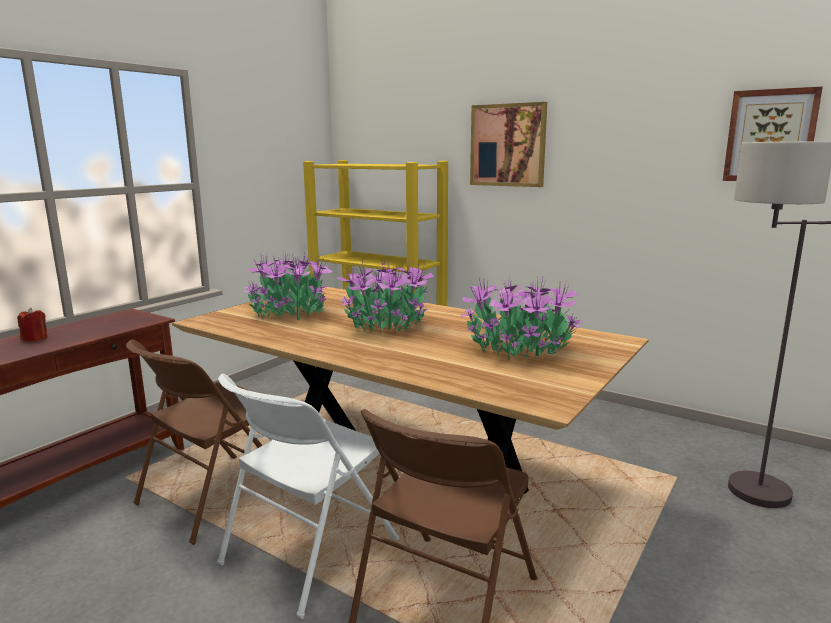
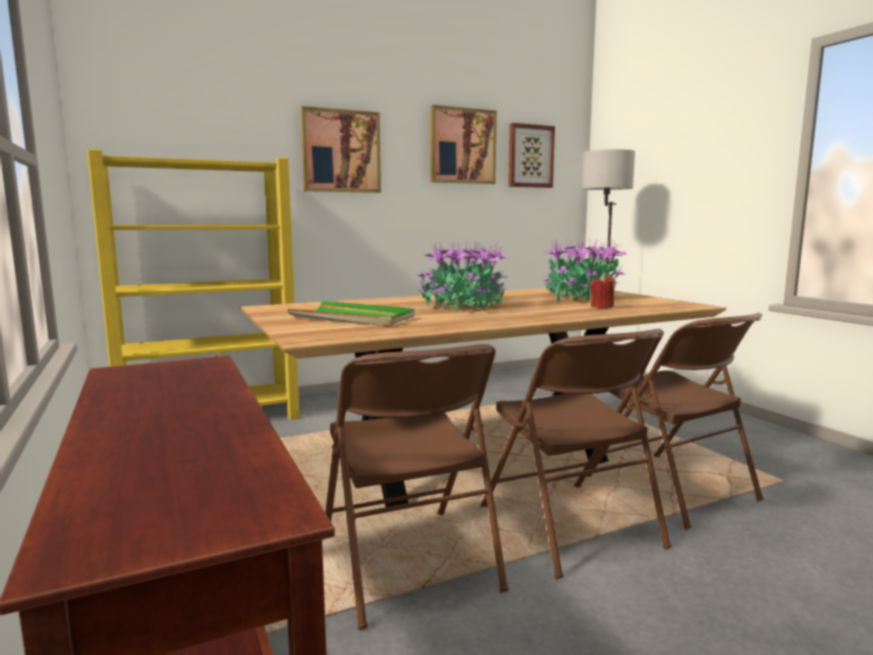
camera: 60 degrees left, 5 degrees down
red candle [17,308,47,342] -> red candle moved to [590,274,614,308]
white chair [217,374,400,619] -> brown chair [481,329,671,579]
potted plant [243,252,333,320] -> green tray [288,301,415,326]
none -> picture [430,105,497,184]

